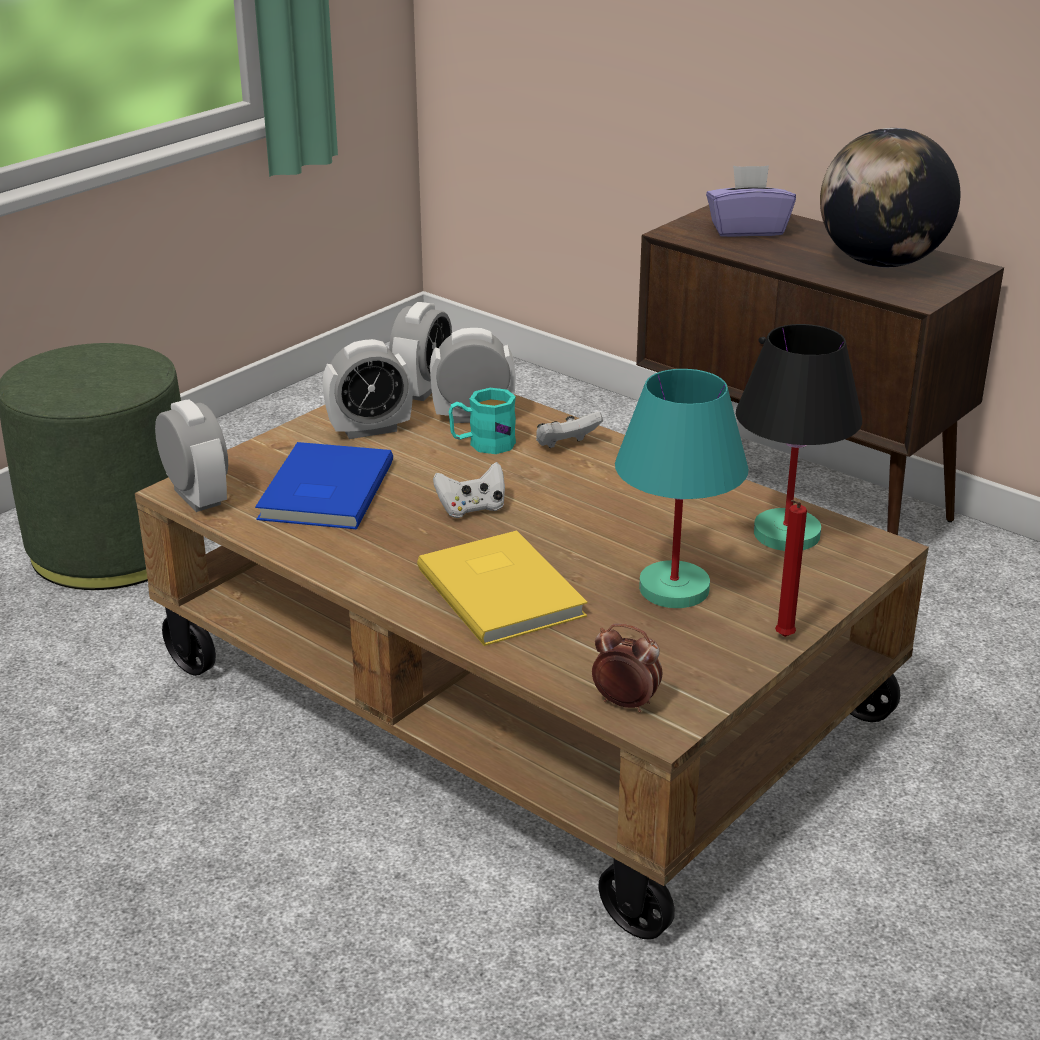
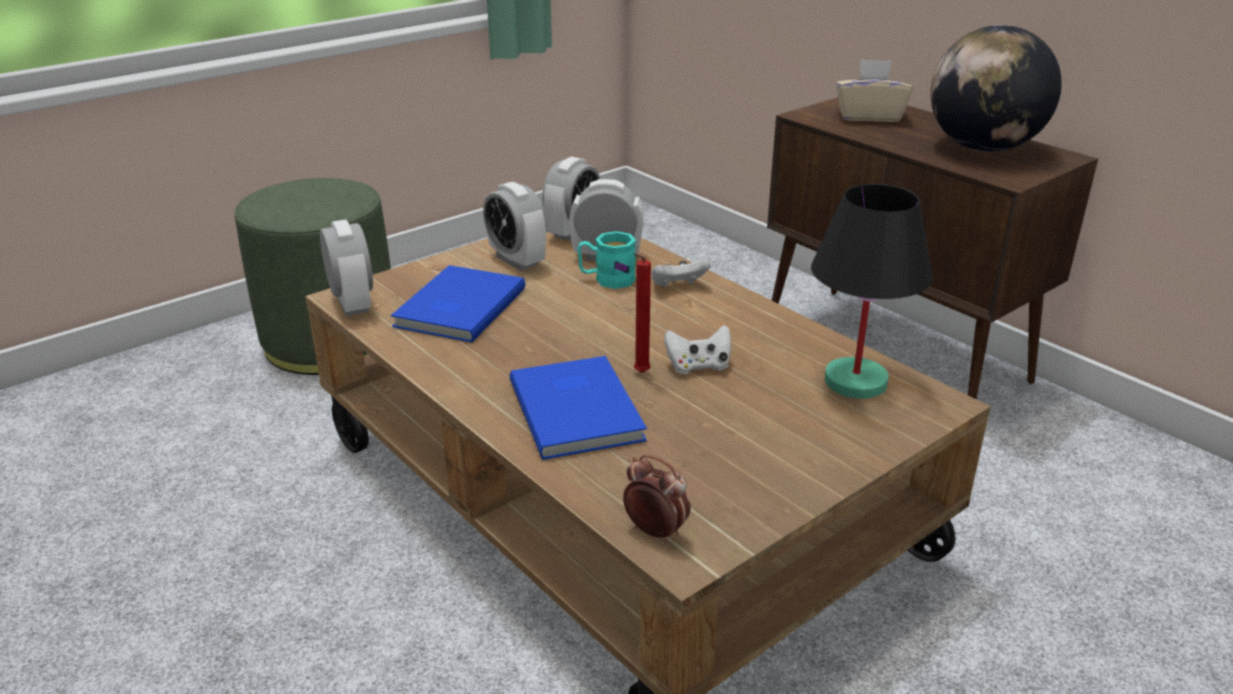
camera: 10 degrees right, 0 degrees up
alarm clock [322,339,413,439] -> alarm clock turned 60 degrees clockwise [483,182,547,271]
yellow book [417,531,587,646] -> blue book [509,356,647,460]
white game controller [433,462,505,518] -> white game controller moved to [664,325,731,374]
turquoise table lamp [615,369,749,608] -> none
purple tissue box [706,165,796,237] -> beige tissue box [836,59,913,122]
red candle [775,500,807,637] -> red candle moved to [633,253,651,373]

